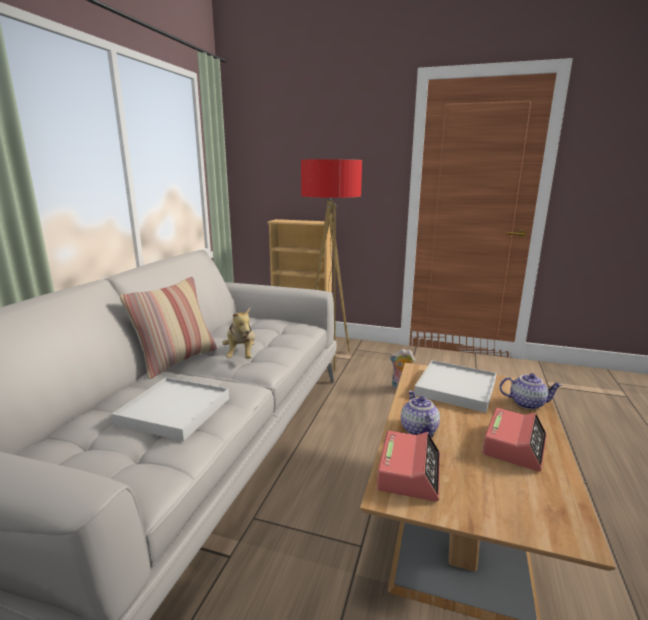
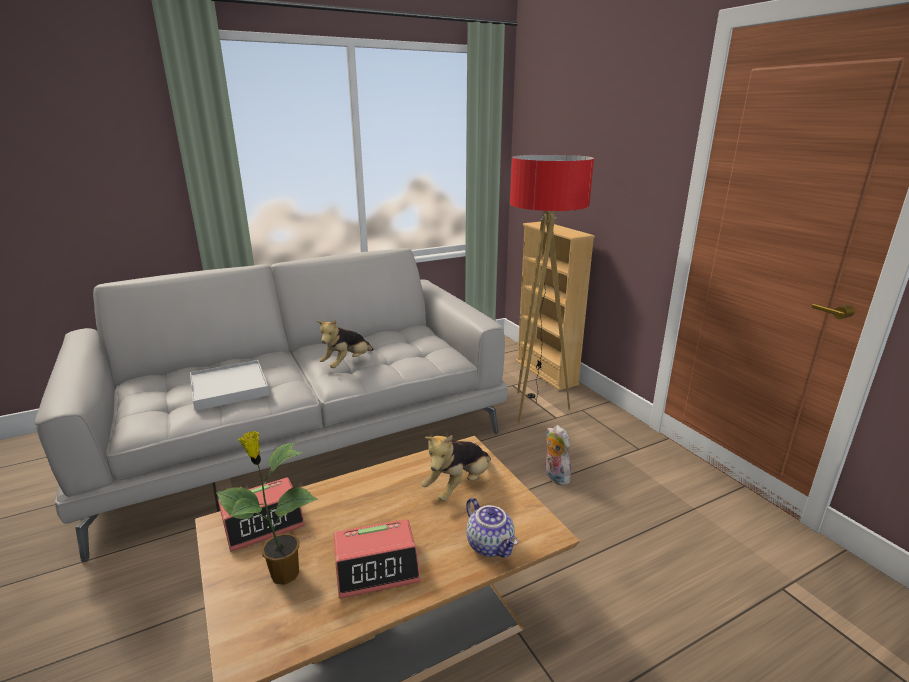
camera: 45 degrees right, 5 degrees up
pillow [120,277,217,379] -> none
teapot [401,391,440,438] -> none
white tray [414,360,496,413] -> plush toy [421,435,491,501]
none -> potted plant [216,431,318,585]

